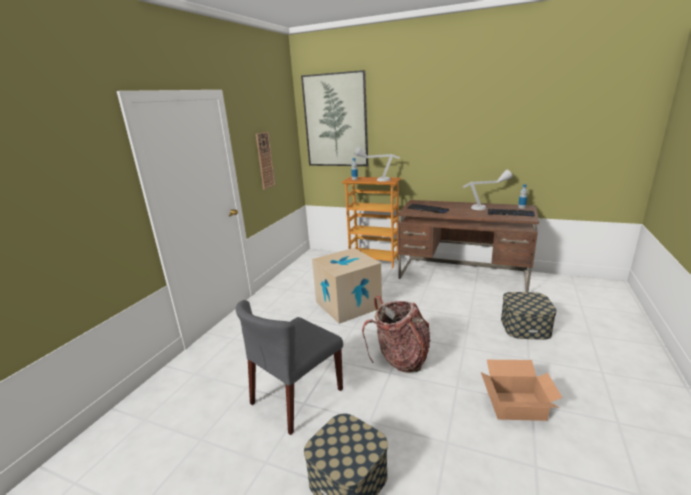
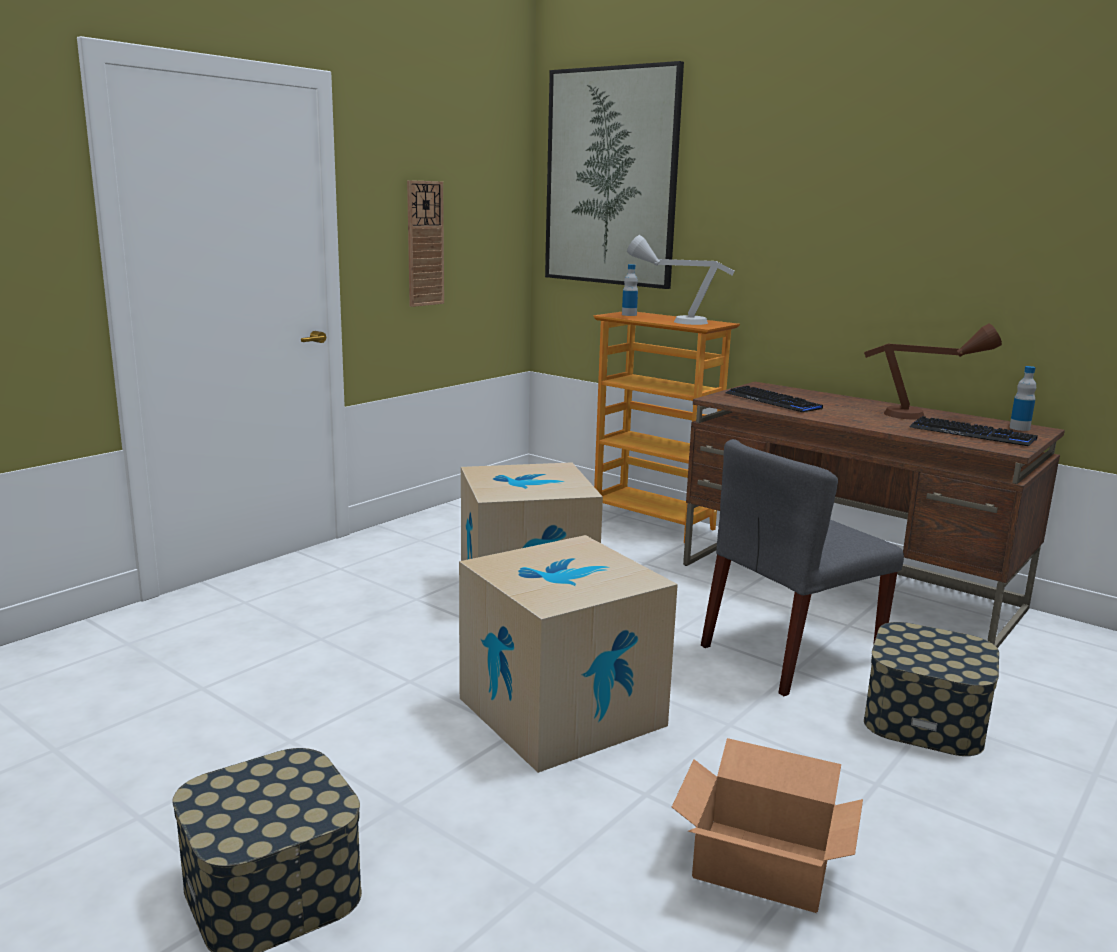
camera: 15 degrees right, 5 degrees down
grey chair [236,300,343,435] -> grey chair moved to [701,439,904,696]
backpack [362,296,430,373] -> cardboard box [459,535,678,773]
grey table lamp [463,170,513,210] -> brown table lamp [864,323,1002,419]

